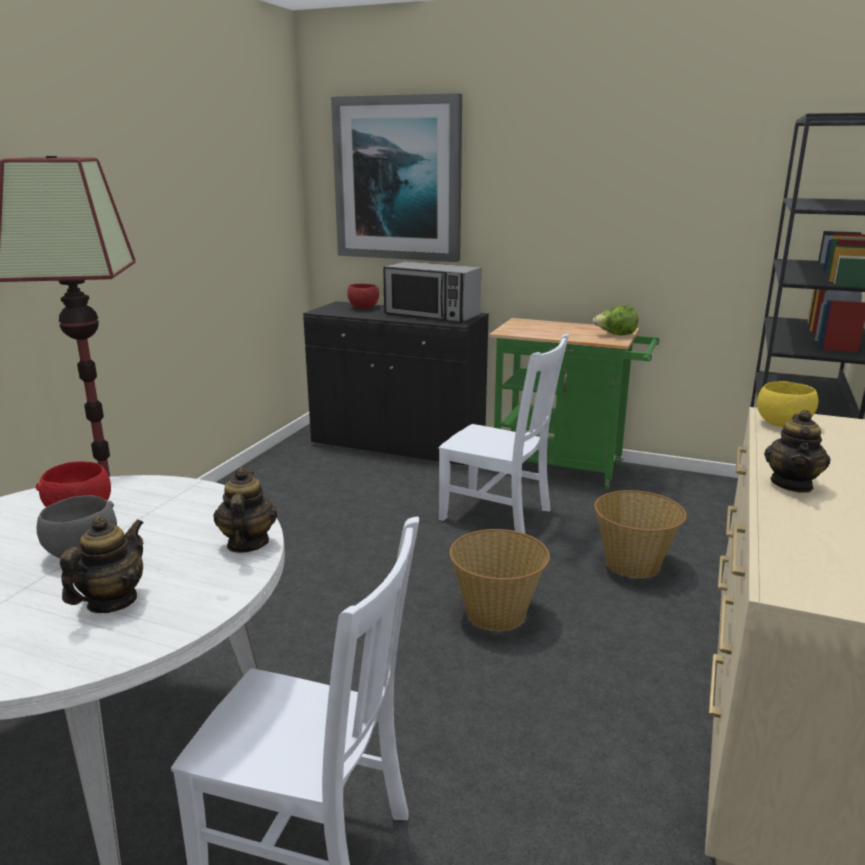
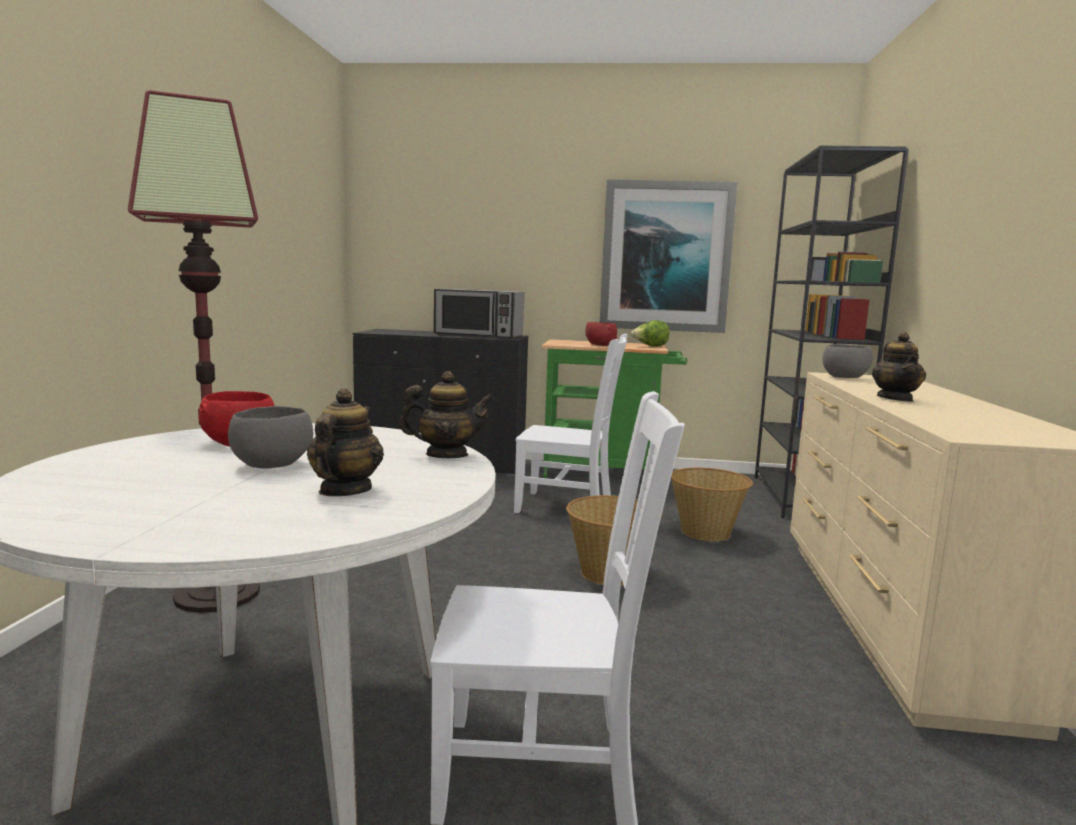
camera: 15 degrees left, 10 degrees down
teapot [213,467,277,553] -> teapot turned 105 degrees clockwise [399,371,494,458]
picture [331,93,462,262] -> picture moved to [600,179,738,333]
red bowl [347,284,379,309] -> red bowl moved to [585,322,617,346]
yellow bowl [757,381,818,427] -> grey bowl [822,344,873,378]

